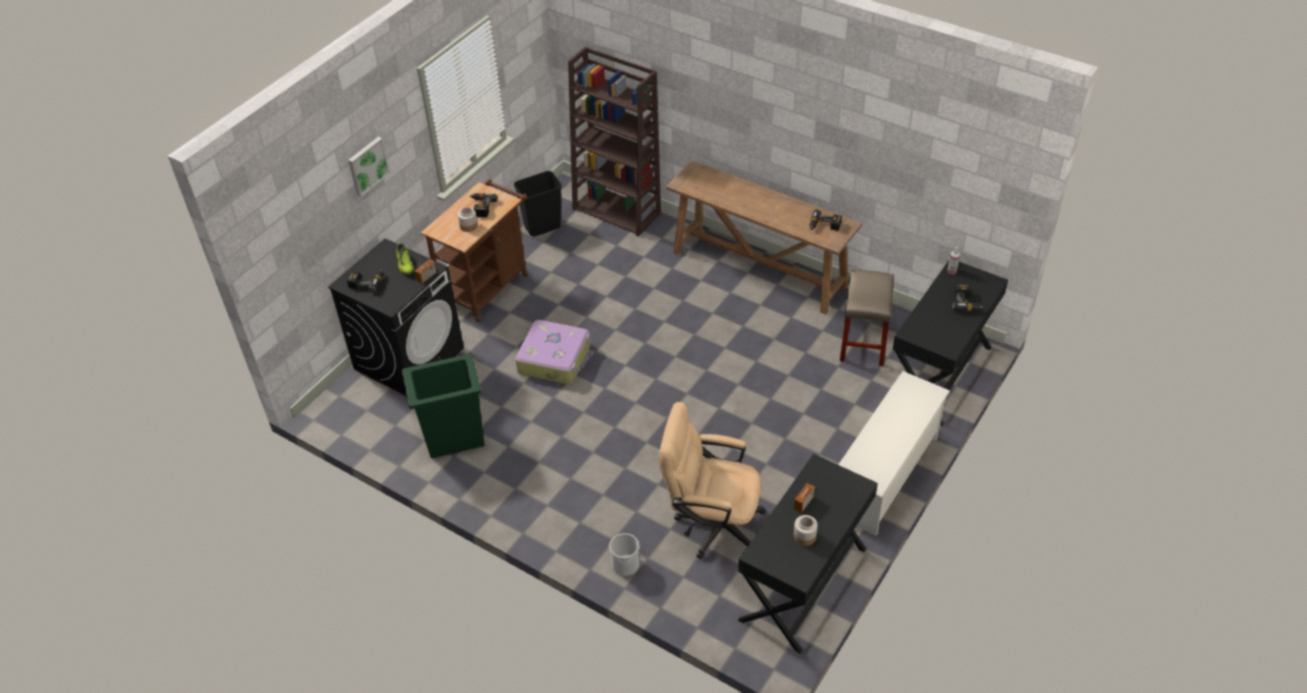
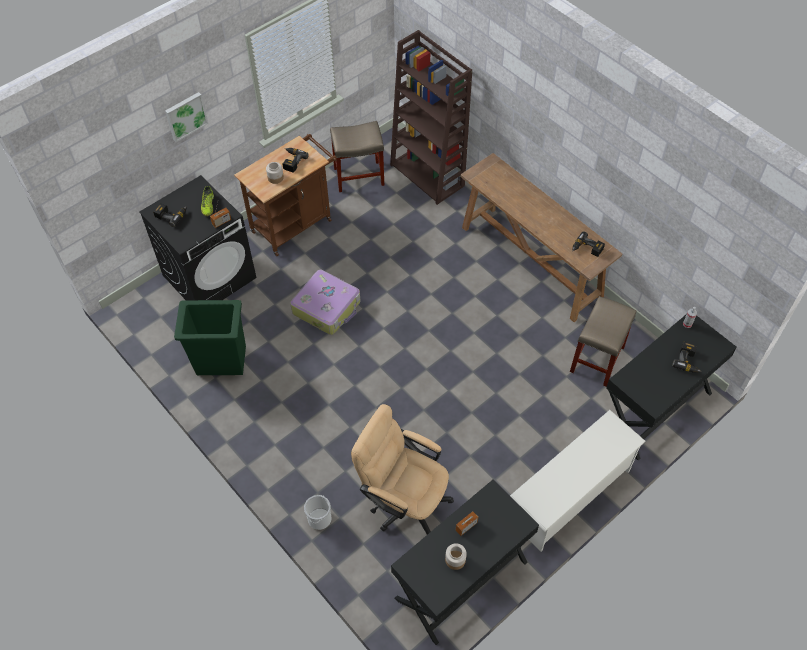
camera: 15 degrees right, 10 degrees up
black trash can [514,171,562,237] -> beige stool [330,121,384,192]

